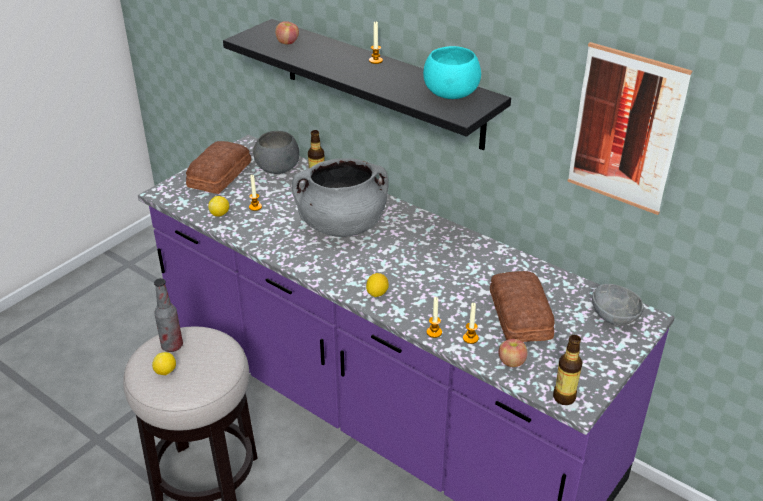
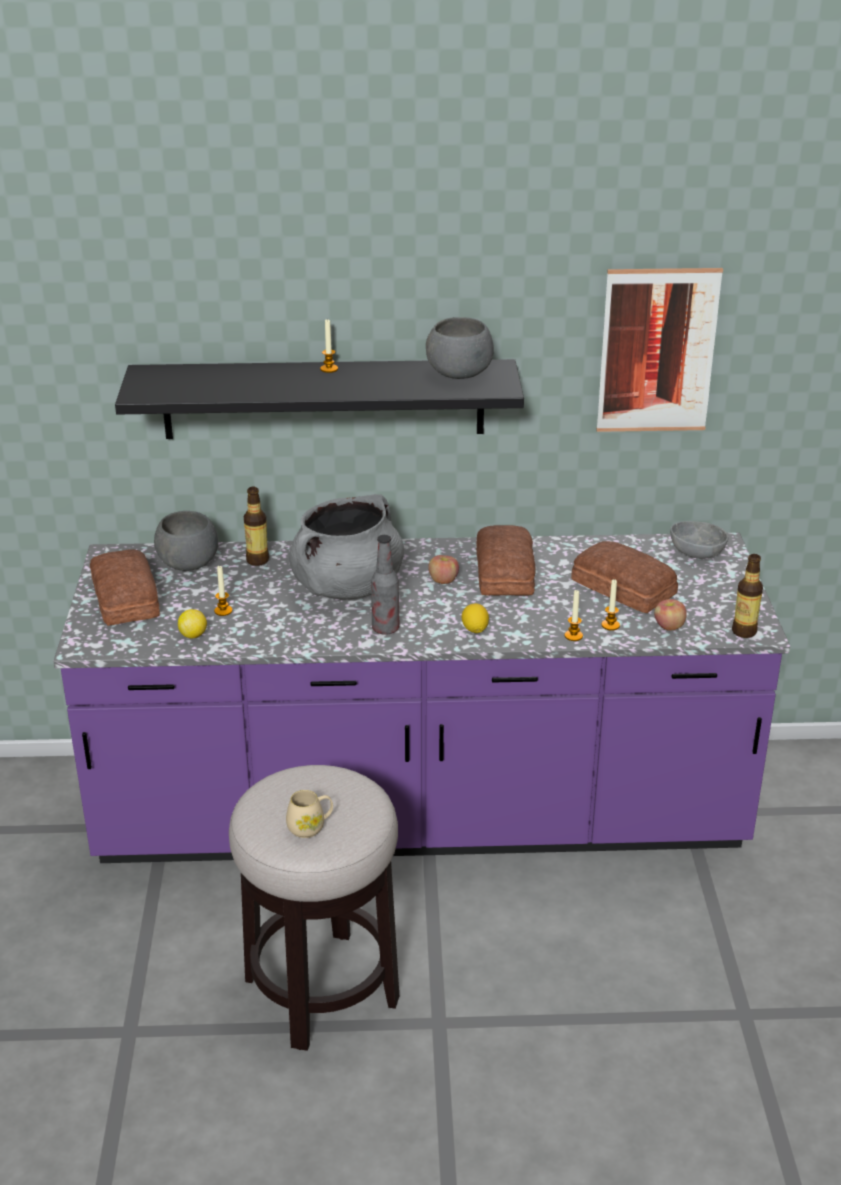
camera: 40 degrees left, 5 degrees down
lemon [152,352,176,375] -> beige mug [286,790,333,838]
bottle [154,278,183,352] -> bottle moved to [371,535,399,635]
apple [275,21,299,44] -> apple moved to [428,555,459,584]
turquoise bowl [423,46,481,99] -> grey bowl [426,317,494,379]
none -> bread [476,525,536,596]

